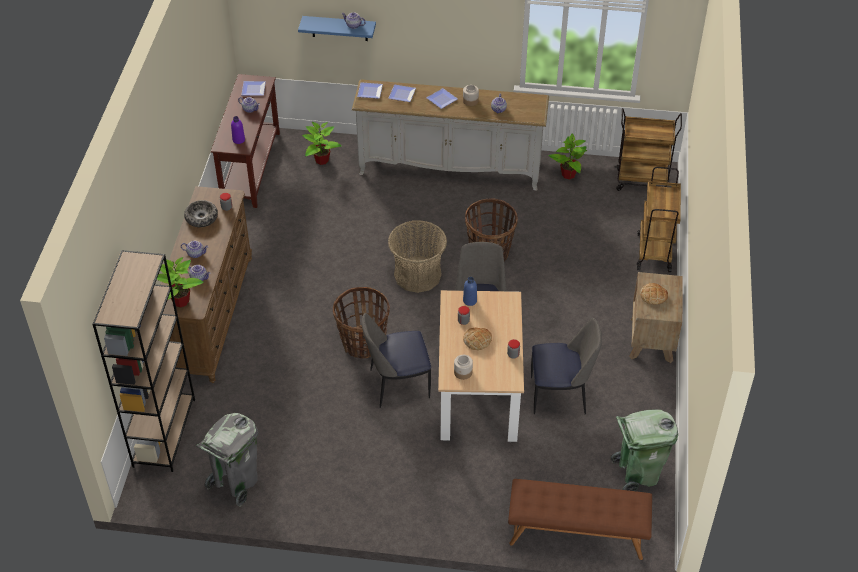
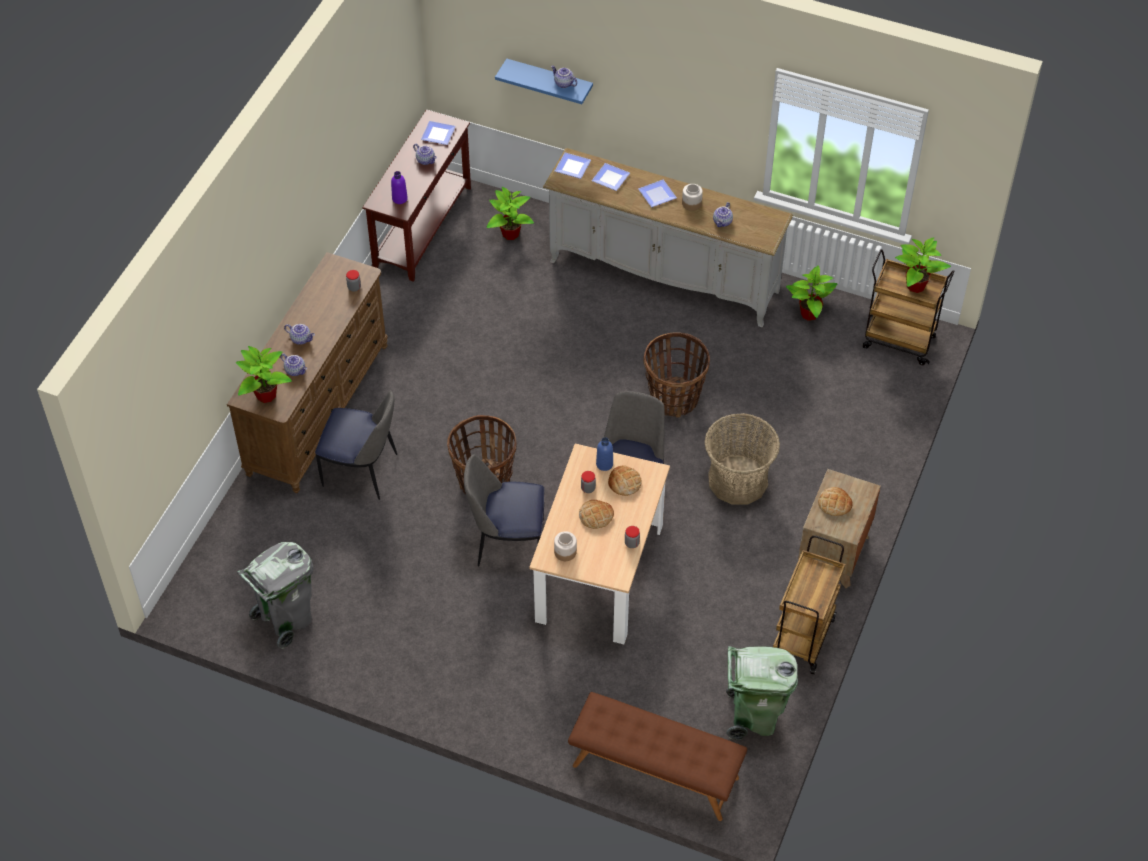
camera: 15 degrees right, 5 degrees up
beige bookcase [93,250,195,472] -> none
bowl [184,200,218,227] -> none
basket [388,220,447,293] -> basket moved to [704,413,780,505]
chair [531,318,602,415] -> chair moved to [315,390,397,500]
brown cart [637,167,681,272] -> brown cart moved to [773,536,845,674]
none -> bread [608,465,641,496]
none -> potted plant [895,237,951,293]

